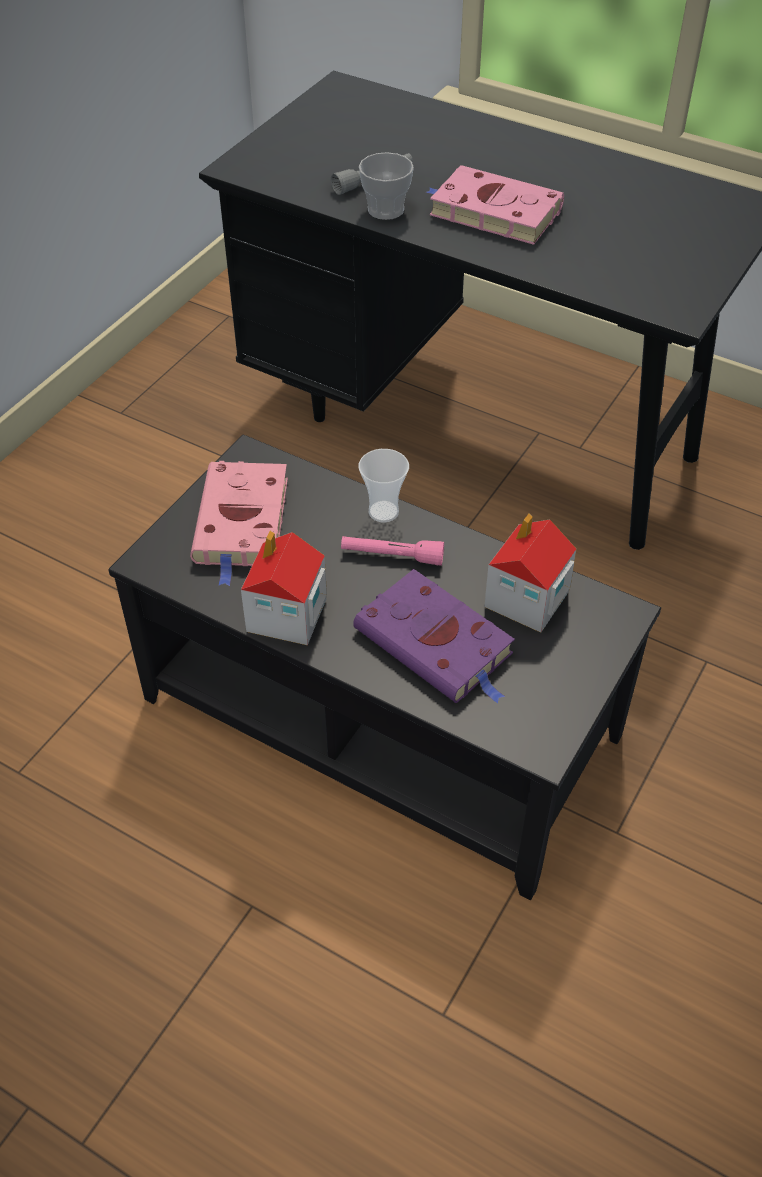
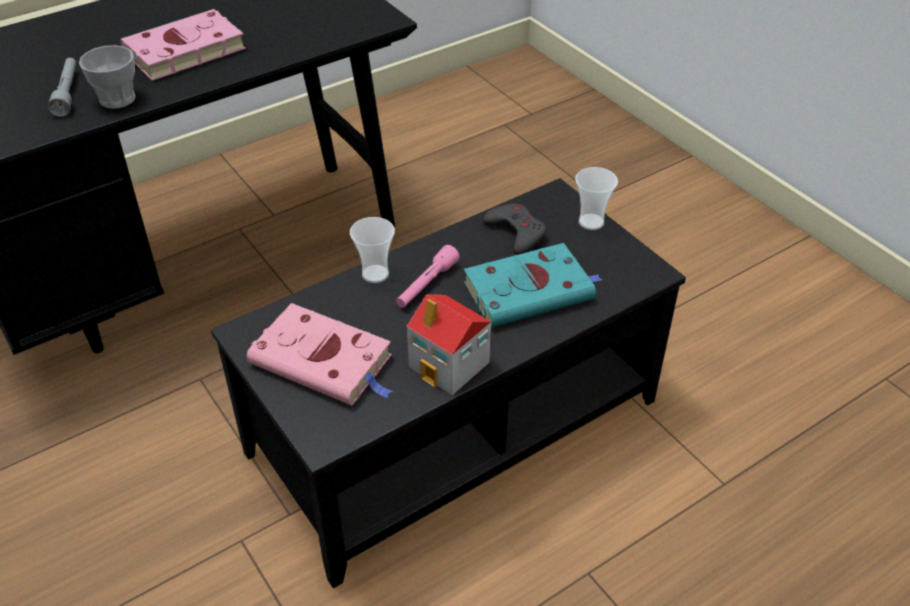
camera: 65 degrees left, 5 degrees down
purple book [353,569,515,703] -> turquoise book [464,243,602,328]
toy house [484,514,577,633] -> grey game controller [483,203,546,255]
none -> cup [575,167,618,230]

